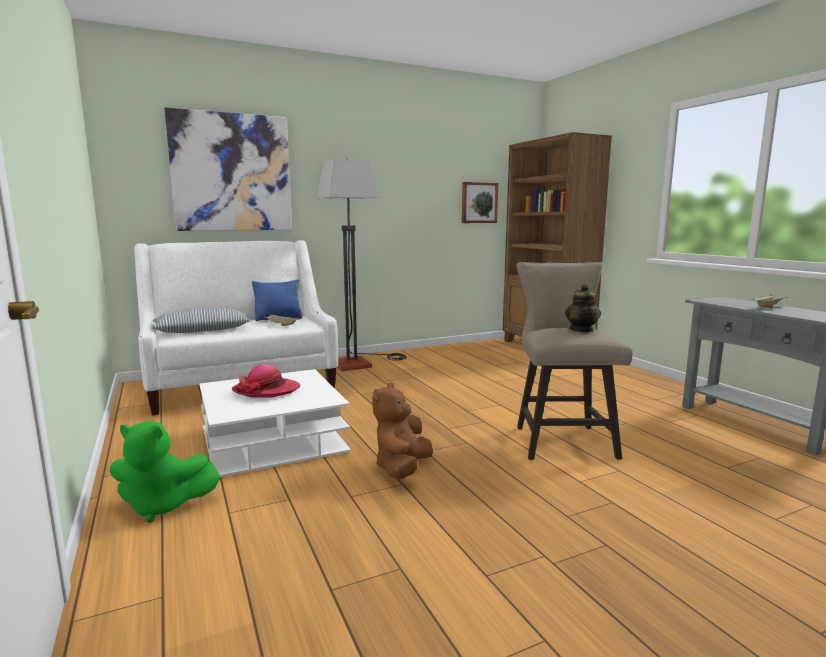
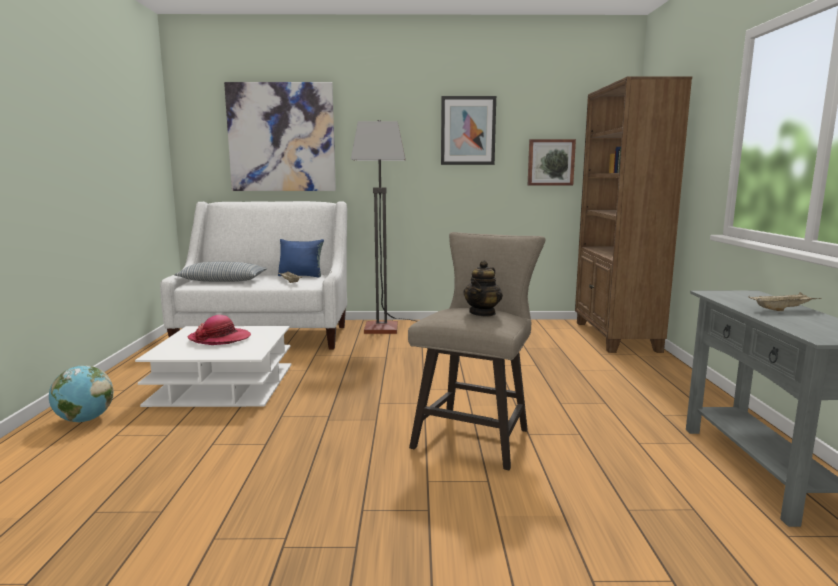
camera: 25 degrees right, 0 degrees up
green plush toy [110,421,220,523] -> globe [49,365,113,422]
brown plush toy [372,383,433,479] -> none
none -> picture [441,96,496,165]

